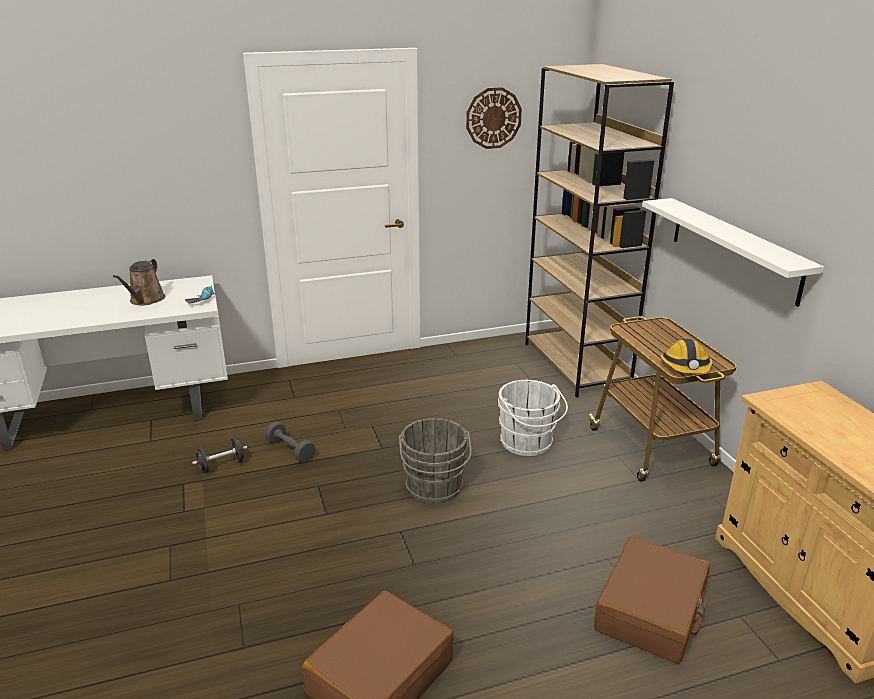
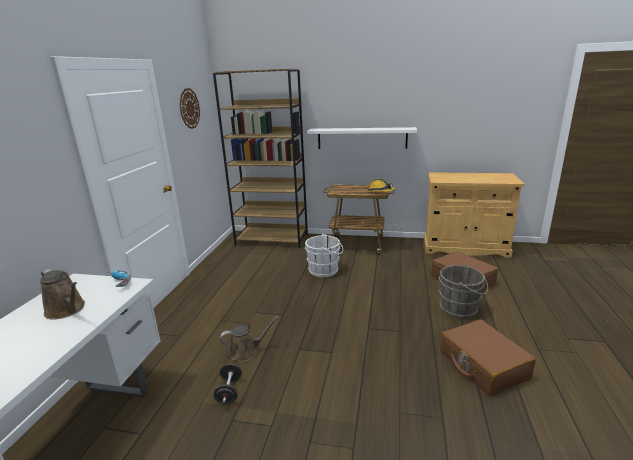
camera: 60 degrees left, 5 degrees down
grey dumbbell [265,421,315,463] -> brown watering can [220,316,279,362]
grey bucket [399,418,472,503] -> grey bucket moved to [439,264,488,319]

